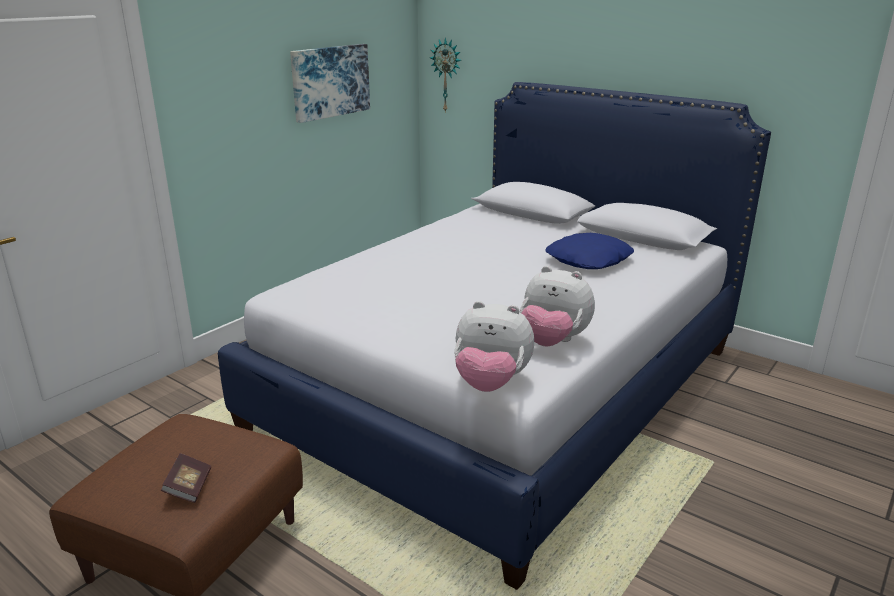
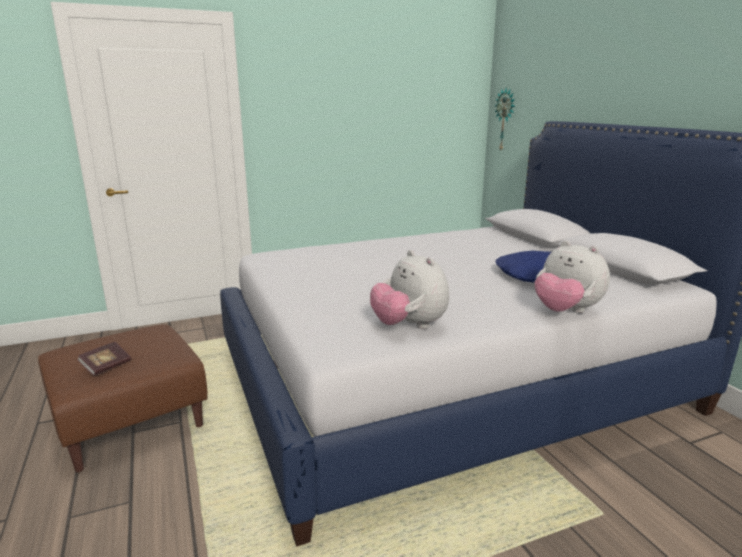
camera: 30 degrees right, 5 degrees down
picture [290,44,370,123] -> none
plush toy [454,301,534,392] -> plush toy moved to [535,241,610,313]

